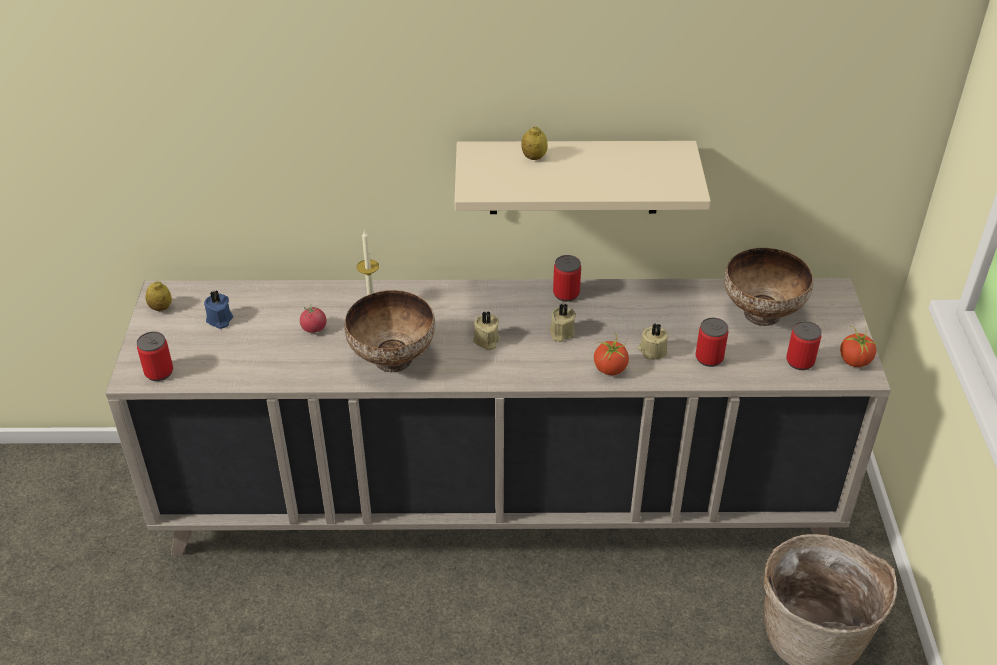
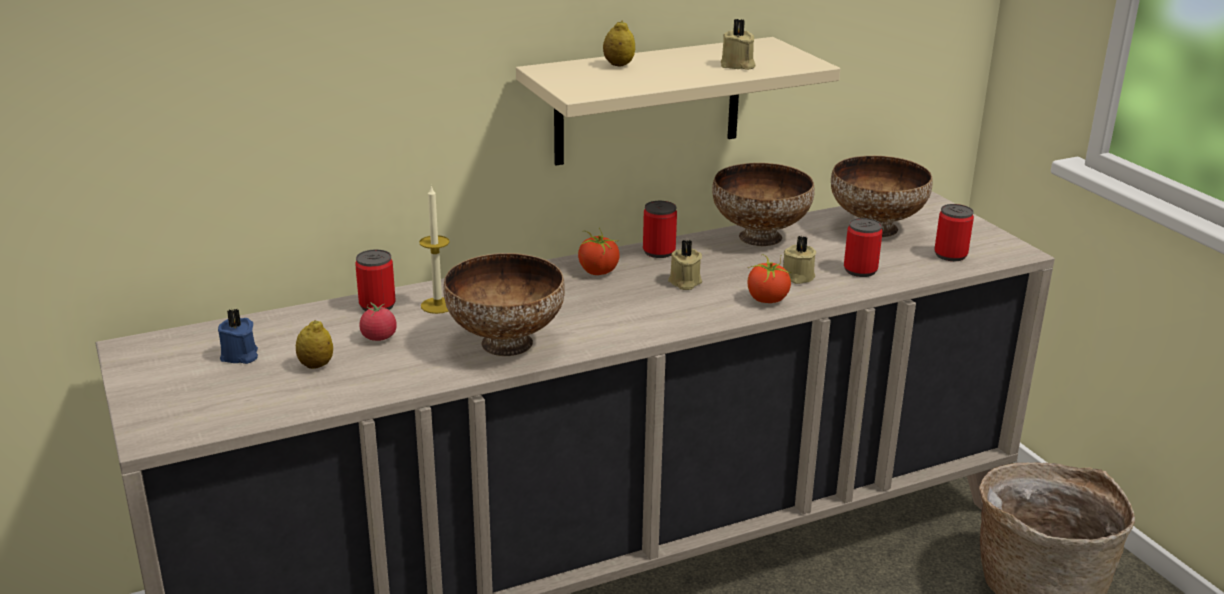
camera: 25 degrees left, 15 degrees down
can [137,332,173,381] -> can moved to [355,249,395,311]
lemon [146,281,172,311] -> lemon moved to [296,320,333,369]
beige candle [473,311,500,350] -> beige candle moved to [721,19,756,70]
tomato [840,326,879,367] -> tomato moved to [578,227,620,275]
none -> bowl [712,163,814,246]

